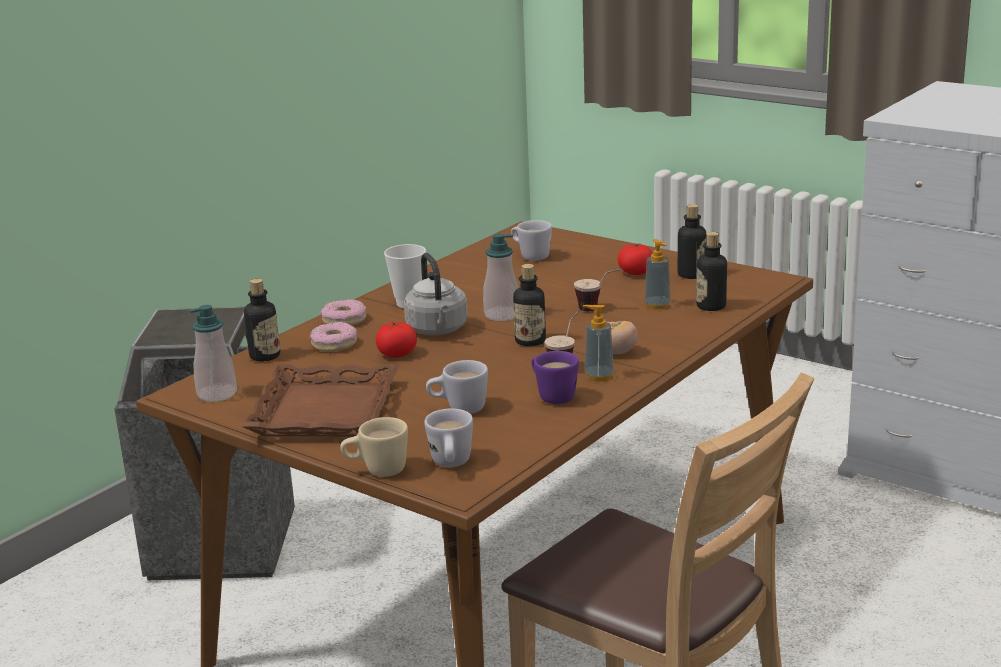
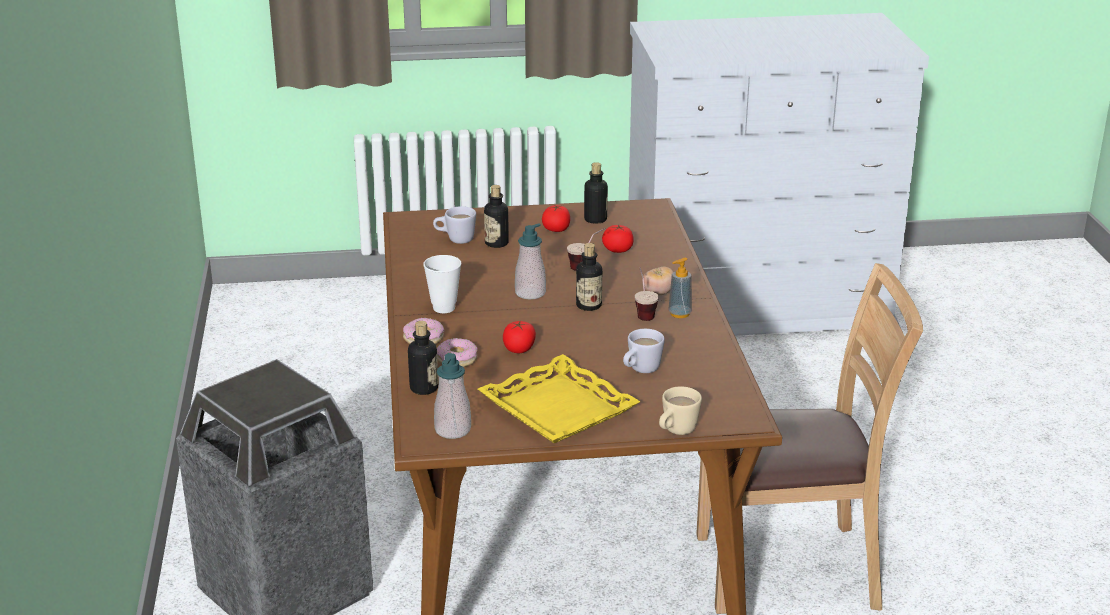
camera: 45 degrees left, 5 degrees up
brown tray [241,364,399,436] -> yellow tray [478,354,641,443]
grey kettle [404,253,468,335] -> none
white mug [424,408,473,467] -> none
purple mug [532,351,579,404] -> none
soap dispenser [645,239,671,309] -> tomato [602,225,634,253]
bottle [696,232,727,311] -> bottle moved to [484,185,509,248]

